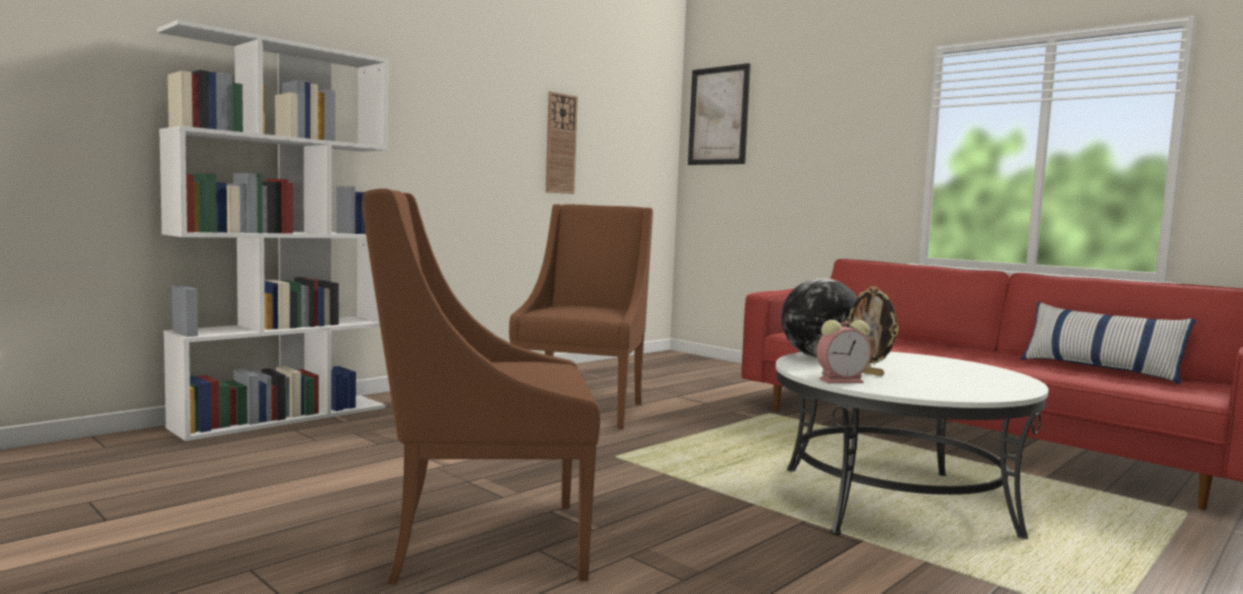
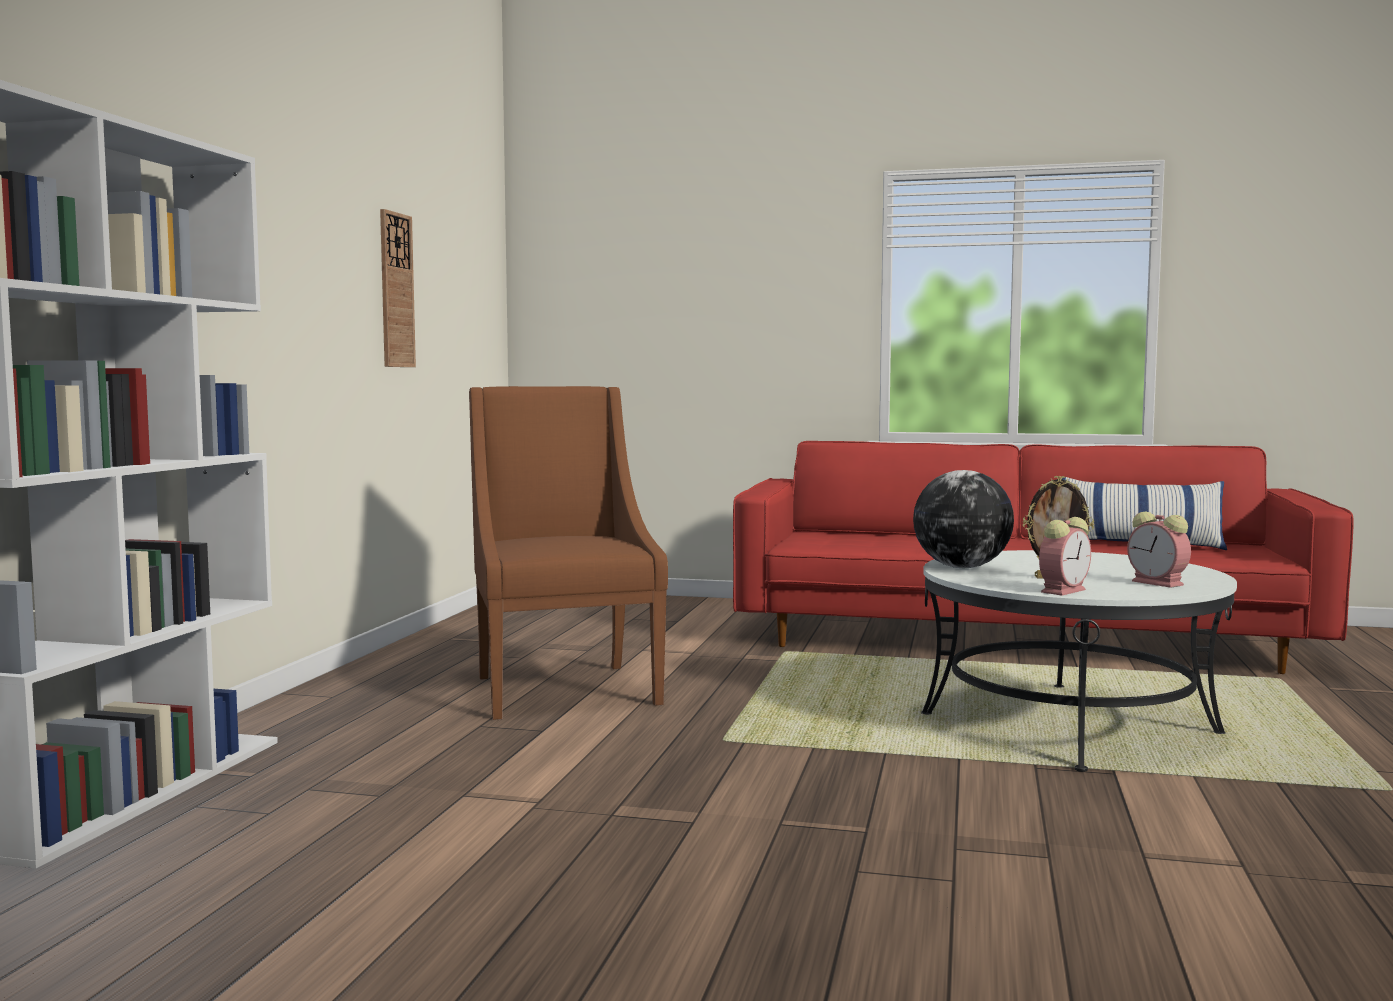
camera: 30 degrees left, 0 degrees up
brown armchair [362,188,600,584] -> none
picture [688,63,751,165] -> none
none -> alarm clock [1127,512,1191,588]

